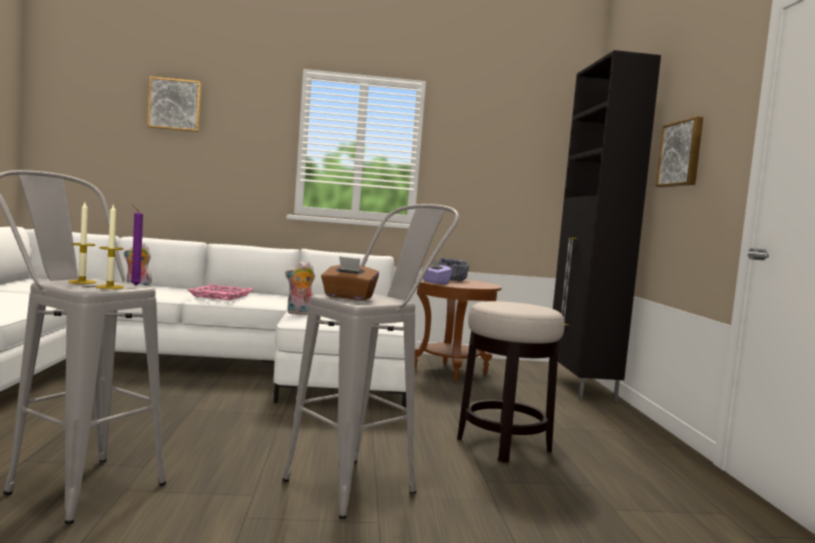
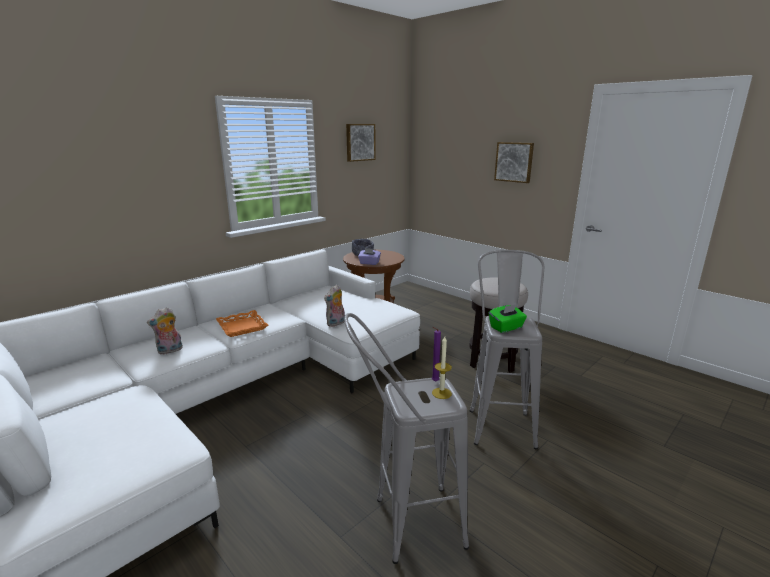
camera: 40 degrees left, 15 degrees up
candle [68,202,96,284] -> none
picture [147,76,202,132] -> picture moved to [346,124,376,162]
pink tray [188,284,253,300] -> orange tray [216,310,268,337]
brown tissue box [321,256,379,300] -> green tissue box [489,304,527,333]
black cabinet [553,50,661,402] -> none

